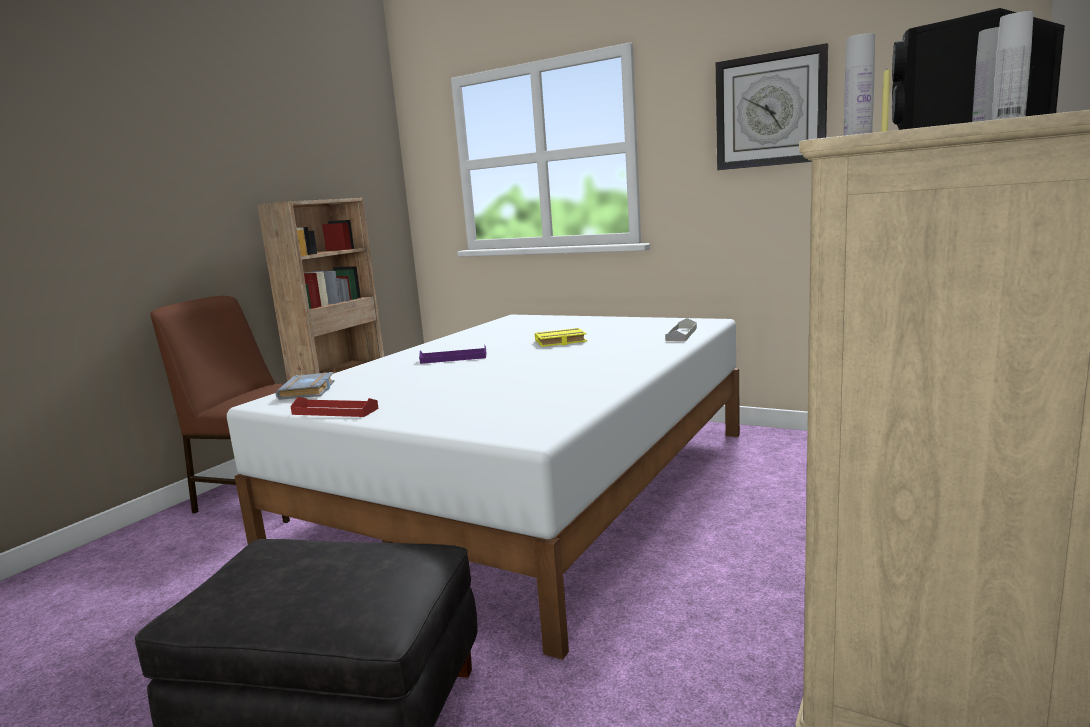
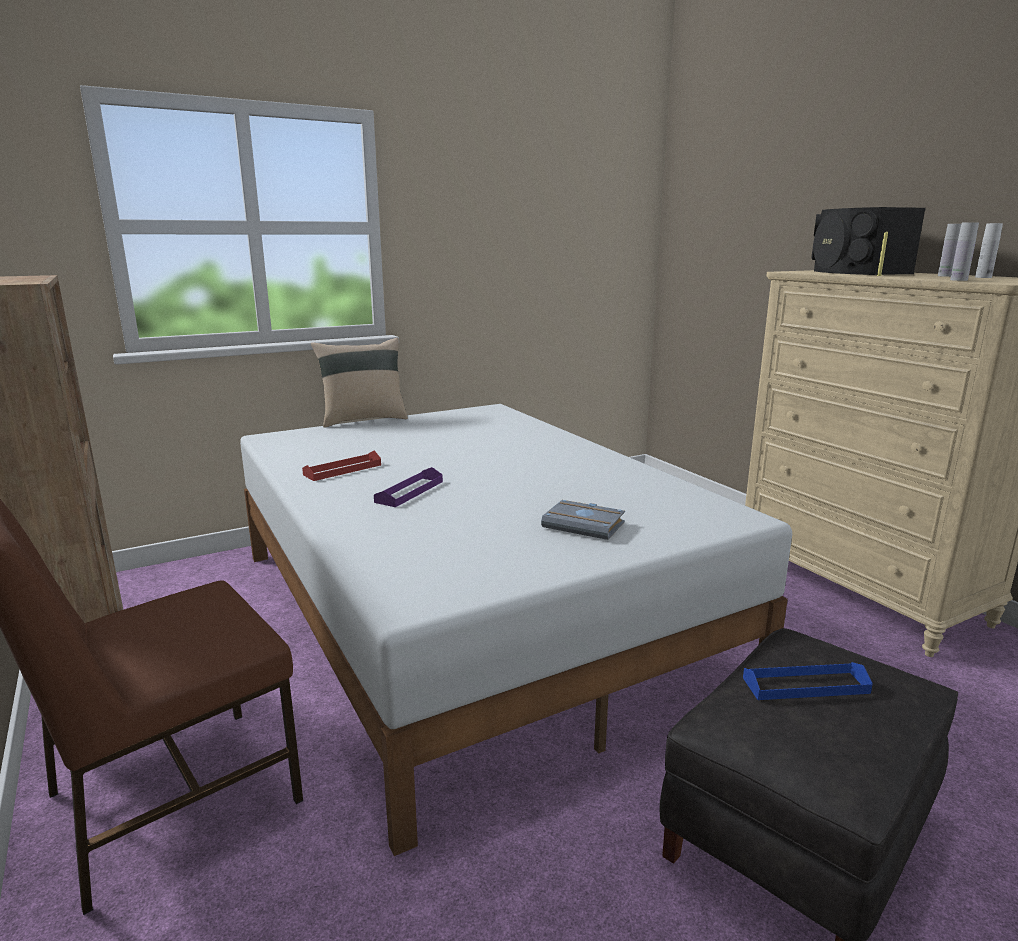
camera: 60 degrees left, 5 degrees up
grey book [276,372,335,400] -> grey book moved to [541,500,625,540]
red tray [290,397,379,417] -> red tray moved to [302,451,381,481]
yellow book [535,328,587,347] -> none
grey tray [665,318,697,341] -> none
wall clock [716,43,828,170] -> none
none -> beige pillow [311,338,408,428]
none -> blue tray [743,662,873,700]

